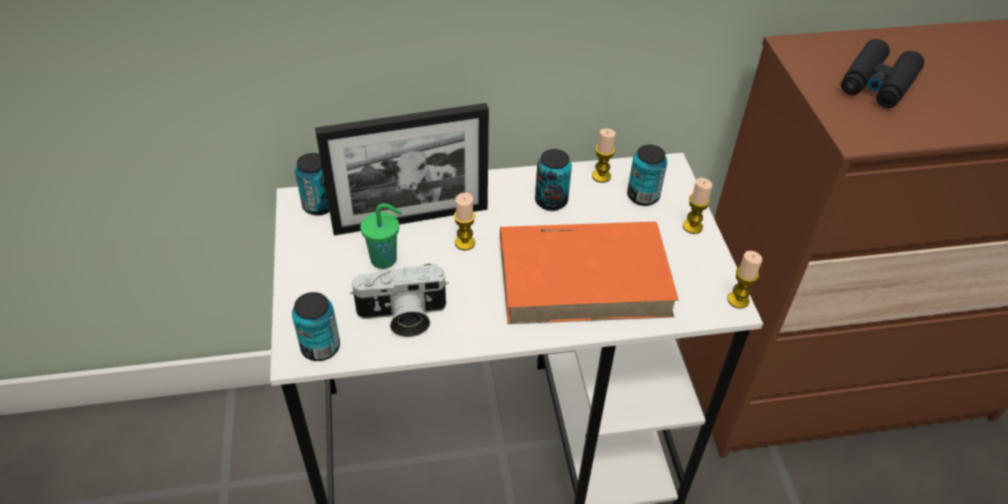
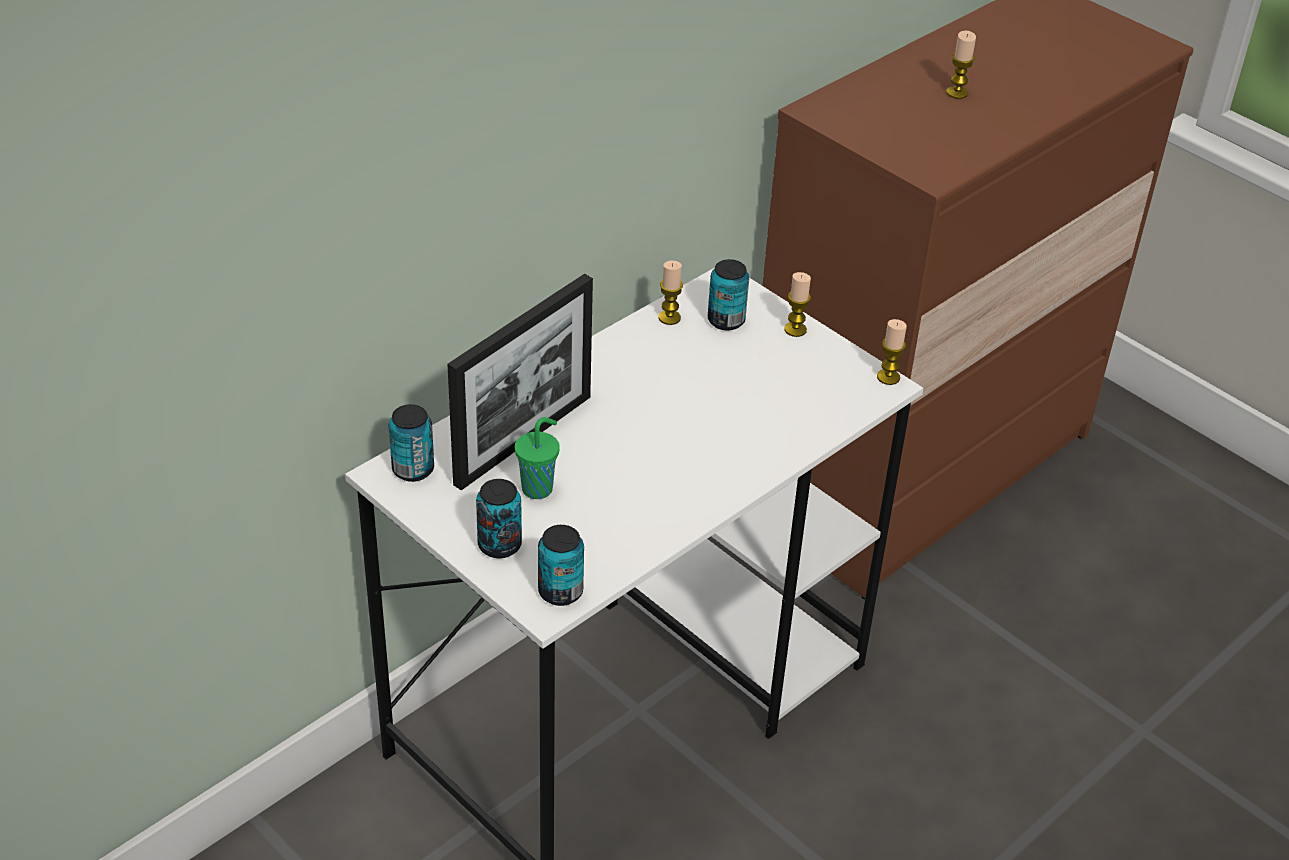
camera: 35 degrees left, 5 degrees down
camera [350,264,449,337] -> none
candle [454,193,475,251] -> candle moved to [946,31,976,99]
orange book [500,222,679,324] -> none
can [535,149,572,211] -> can moved to [476,479,522,558]
black binoculars [841,39,924,108] -> none

